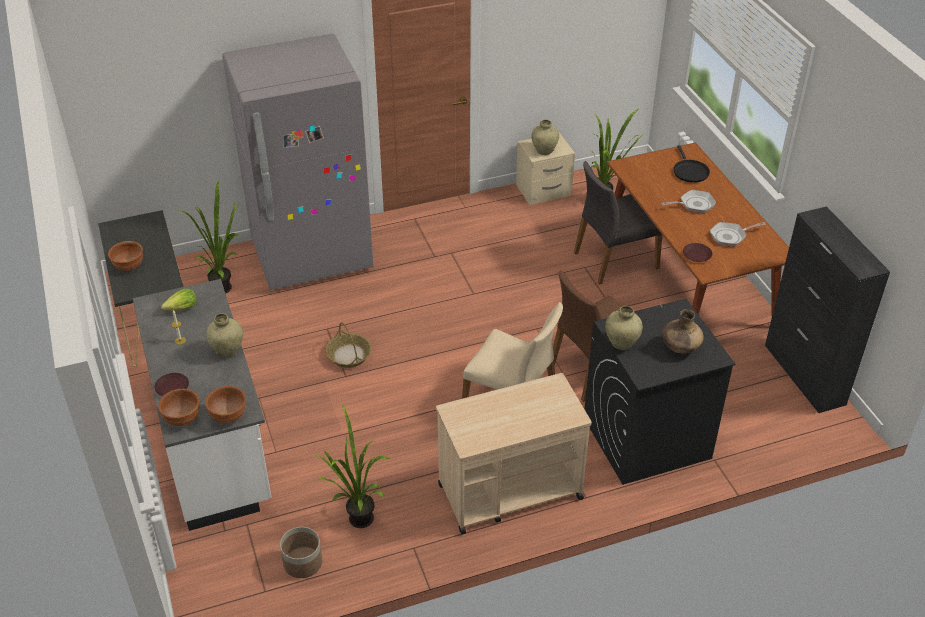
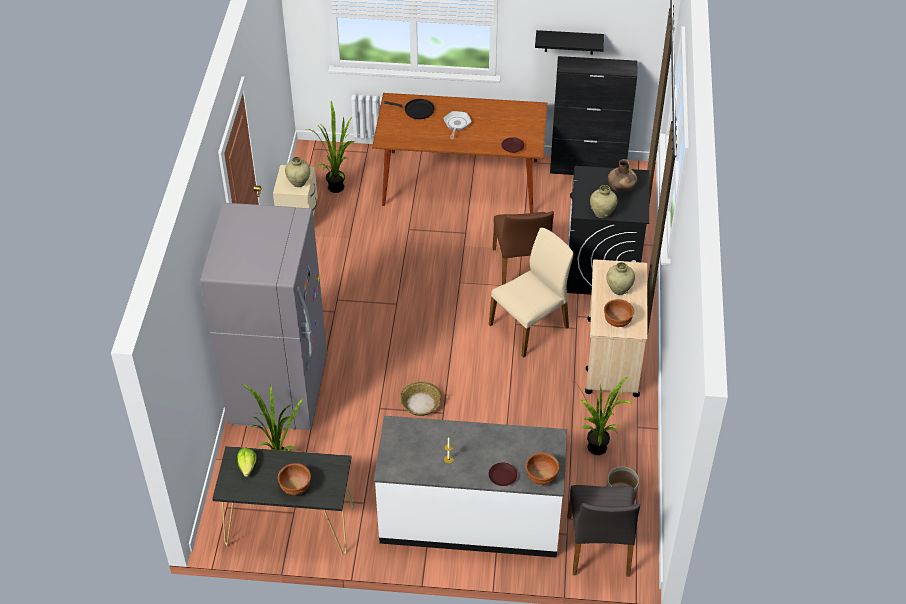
camera: 65 degrees left, 5 degrees up
lettuce [161,289,196,311] -> lettuce moved to [237,448,257,477]
brown bowl [205,386,246,423] -> brown bowl moved to [604,299,634,327]
beige vase [206,313,243,358] -> beige vase moved to [606,262,635,295]
grey chair [574,161,662,285] -> grey chair moved to [567,485,640,576]
frying pan [710,222,766,247] -> none
none -> black shelf [535,30,604,55]

